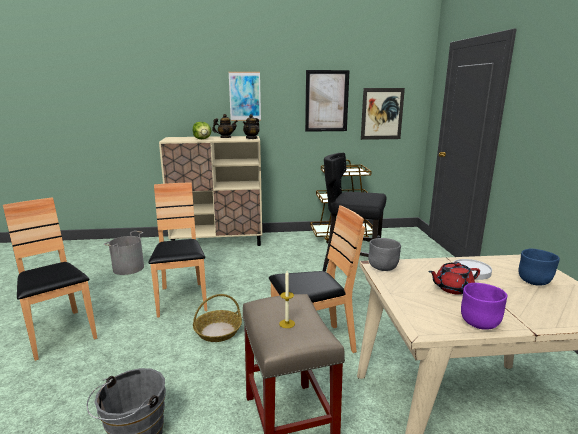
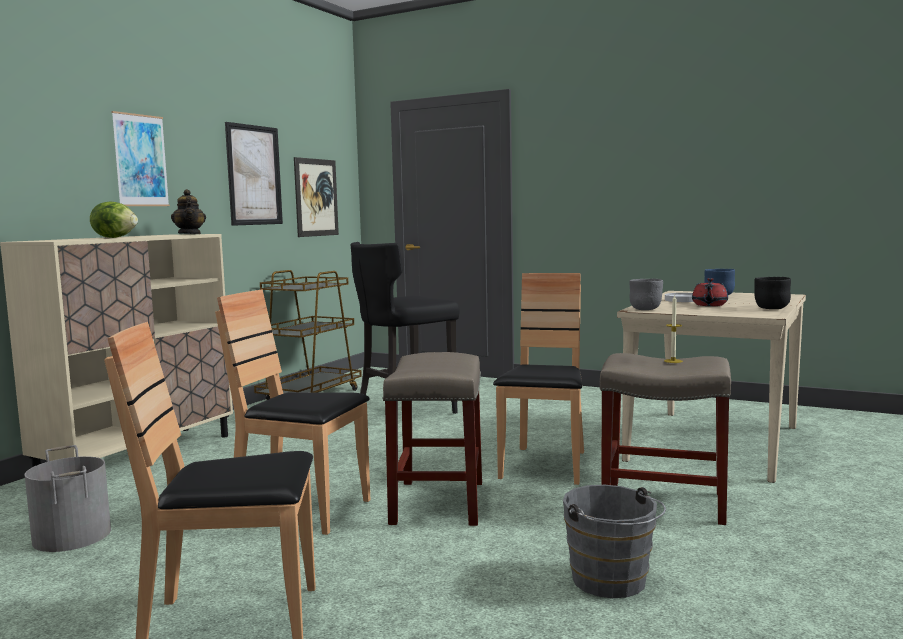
camera: 55 degrees left, 10 degrees down
basket [193,294,242,342] -> beige stool [383,352,482,526]
teapot [212,114,238,138] -> none
purple bowl [461,283,507,330] -> black bowl [754,277,791,309]

